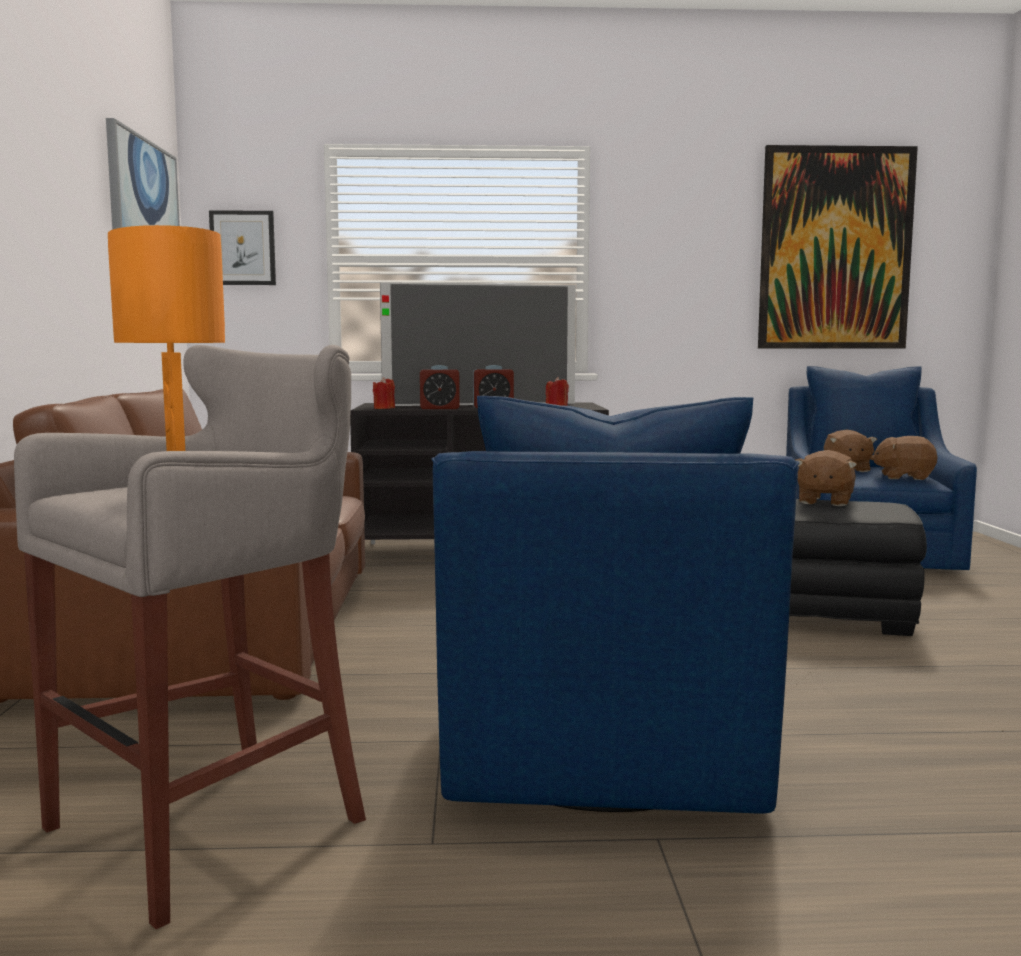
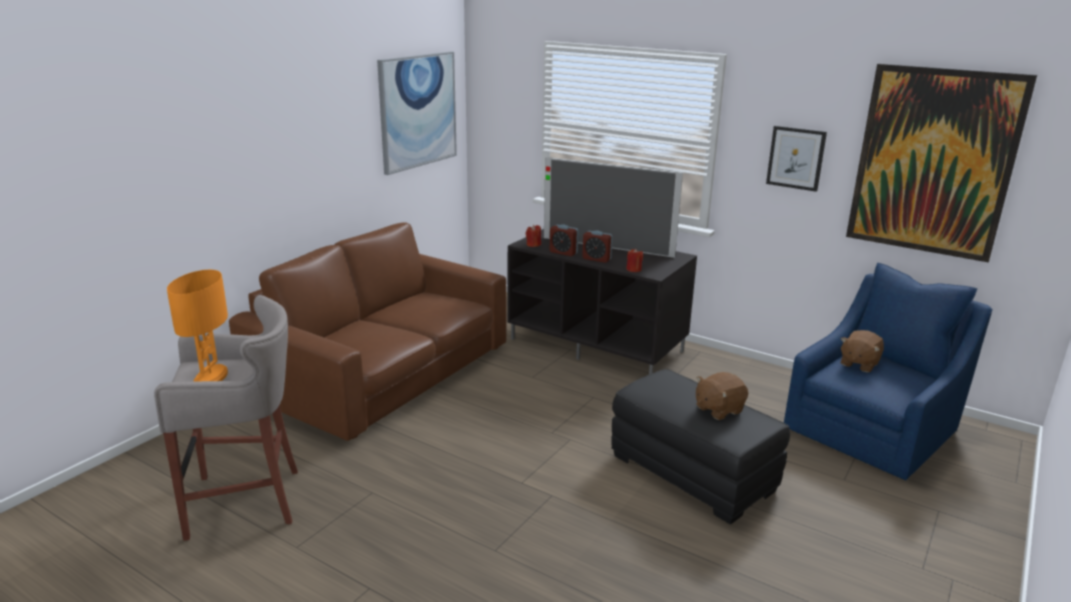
camera: 35 degrees right, 15 degrees up
picture [209,210,276,285] -> picture moved to [766,126,827,192]
blue armchair [432,396,799,814] -> none
brown plush toy [871,436,937,480] -> none

